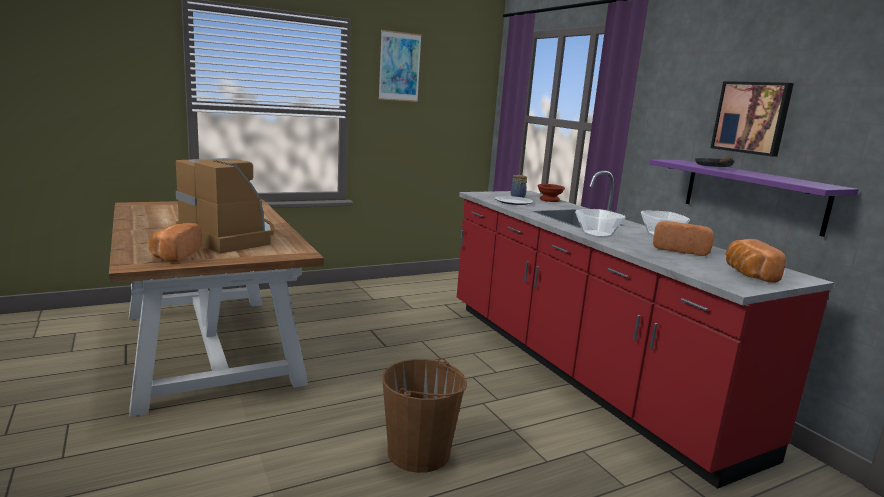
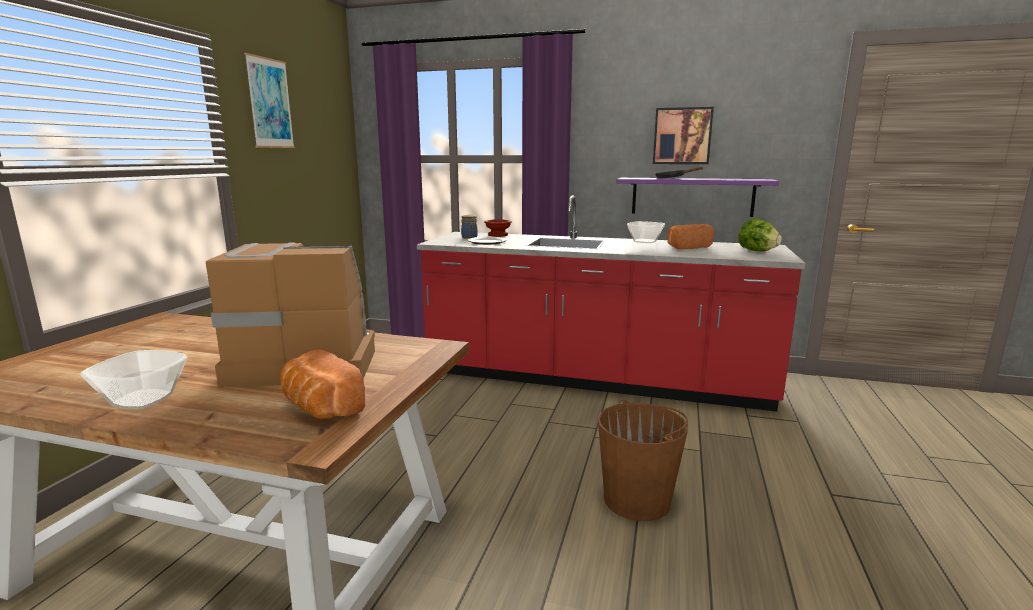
camera: 45 degrees left, 0 degrees up
bowl [575,209,625,238] -> bowl moved to [81,350,188,409]
bread [726,239,786,283] -> lettuce [738,218,782,252]

